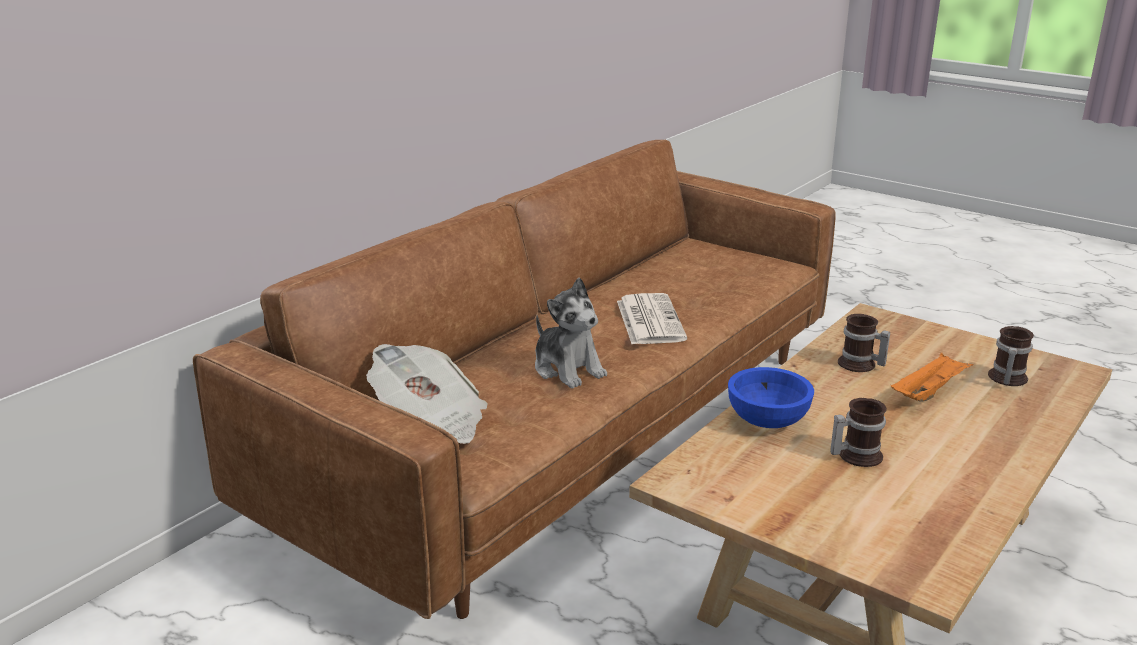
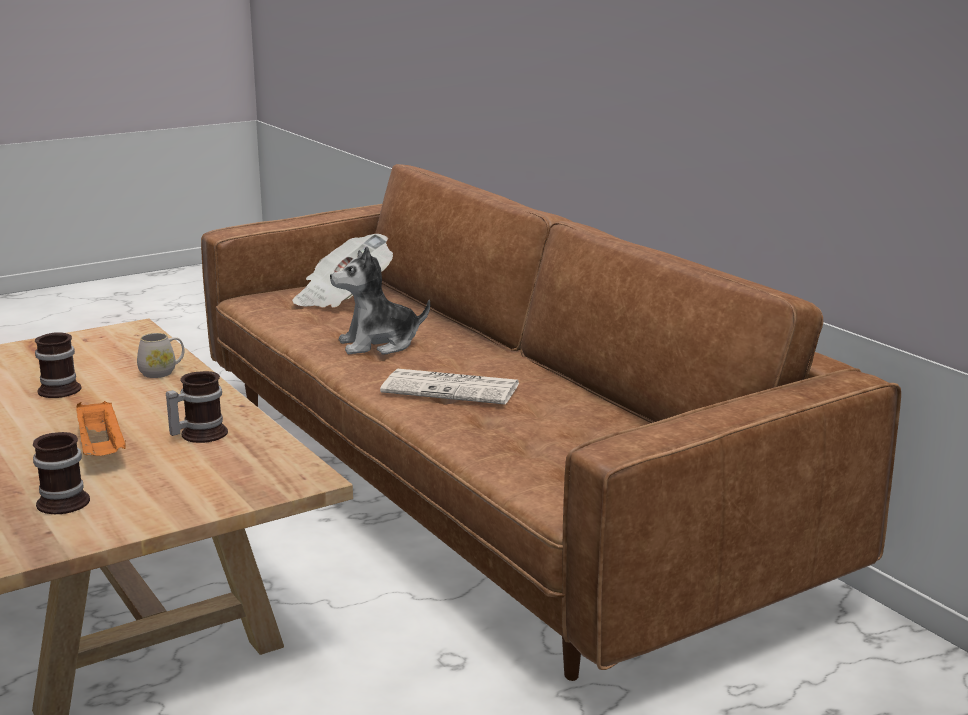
camera: 110 degrees right, 5 degrees down
blue bowl [728,367,814,428] -> white mug [137,333,184,378]

